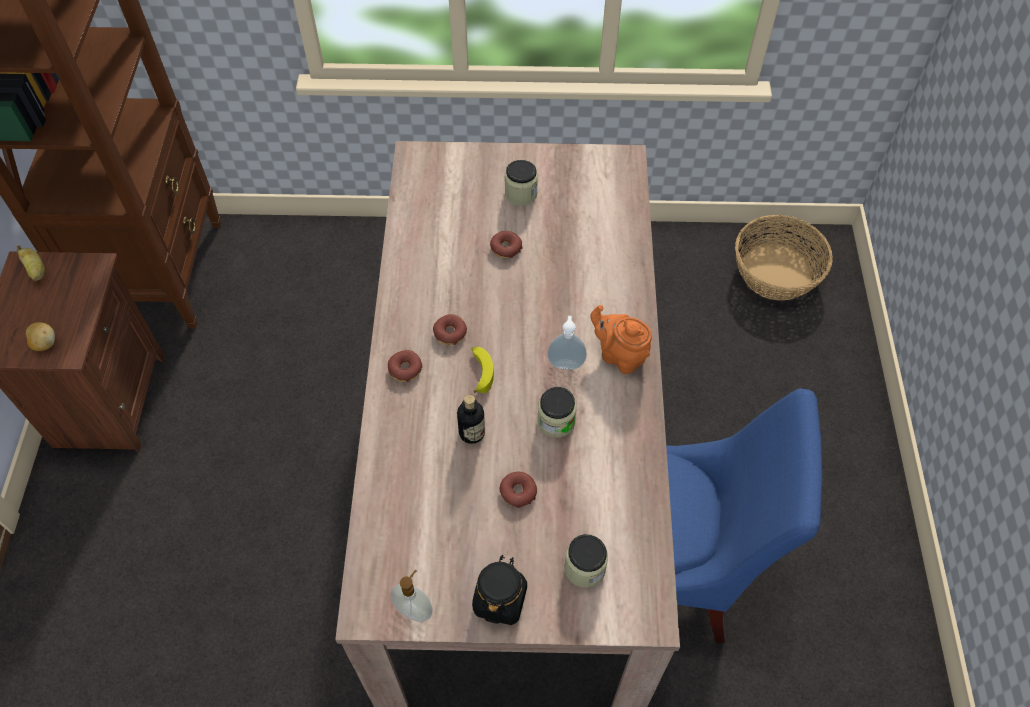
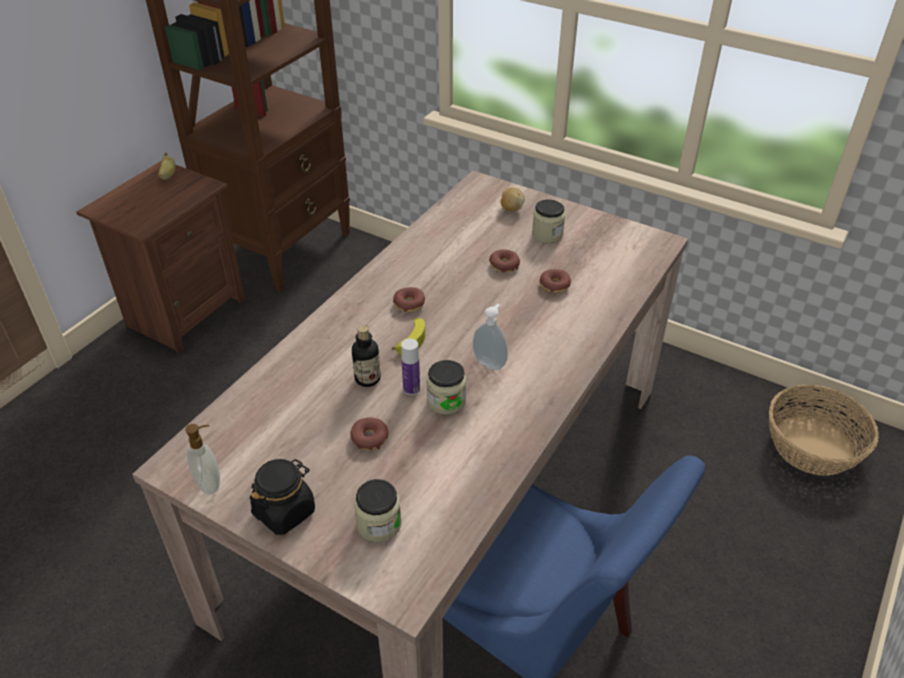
camera: 30 degrees right, 15 degrees down
potato [26,322,55,351] -> potato moved to [501,187,525,212]
donut [388,350,422,382] -> donut moved to [540,269,571,293]
orange teapot [590,305,652,374] -> none
none -> bottle [401,339,420,395]

